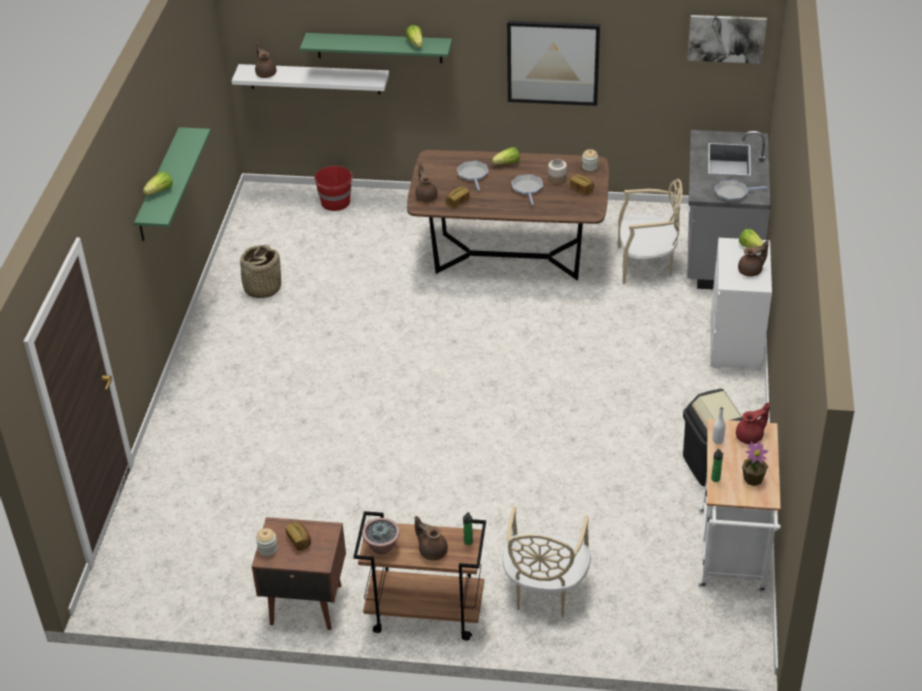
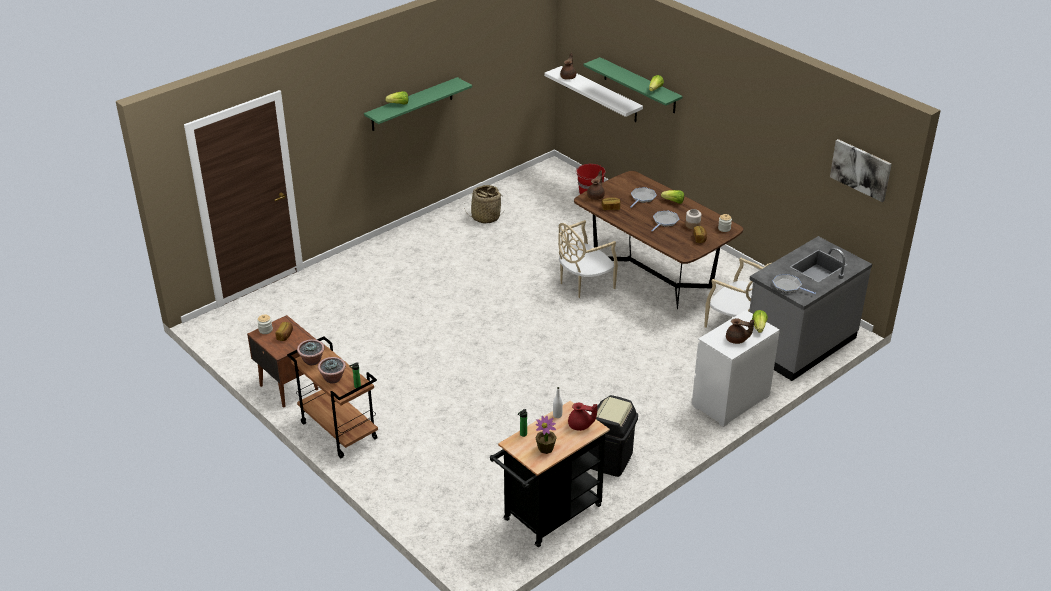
camera: 40 degrees right, 5 degrees down
brown teapot [415,516,448,561] -> potted plant [318,357,346,383]
beige chair [502,506,591,617] -> beige chair moved to [558,220,618,298]
picture [507,21,600,106] -> none
white cart [698,419,781,592] -> black cart [490,401,610,547]

